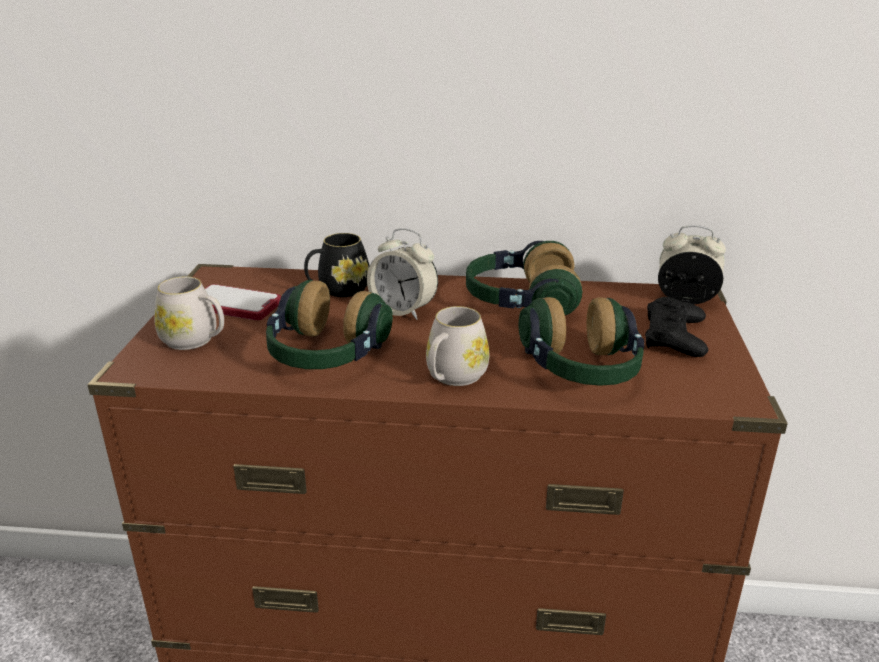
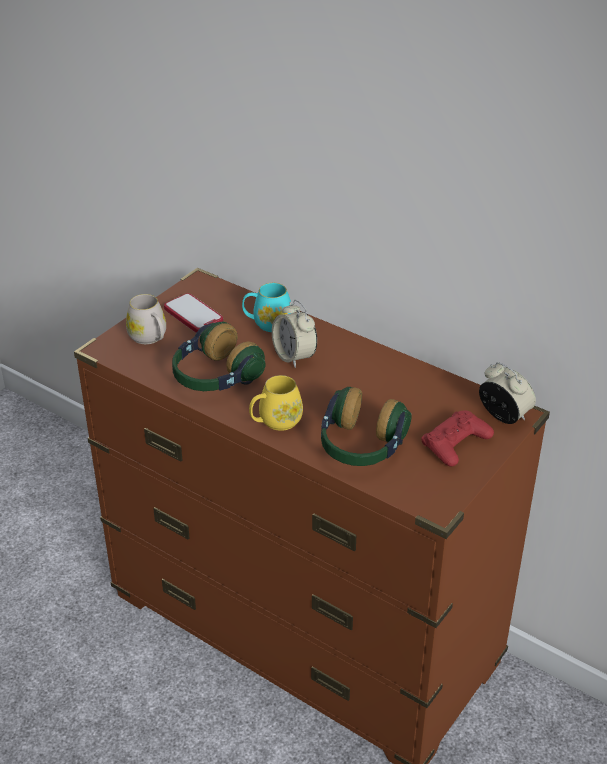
camera: 30 degrees right, 10 degrees up
black mug [304,233,369,297] -> turquoise mug [242,283,291,332]
white mug [426,306,489,386] -> yellow mug [249,375,303,431]
headphones [466,241,583,315] -> none
black game controller [645,297,708,357] -> red game controller [421,410,494,467]

